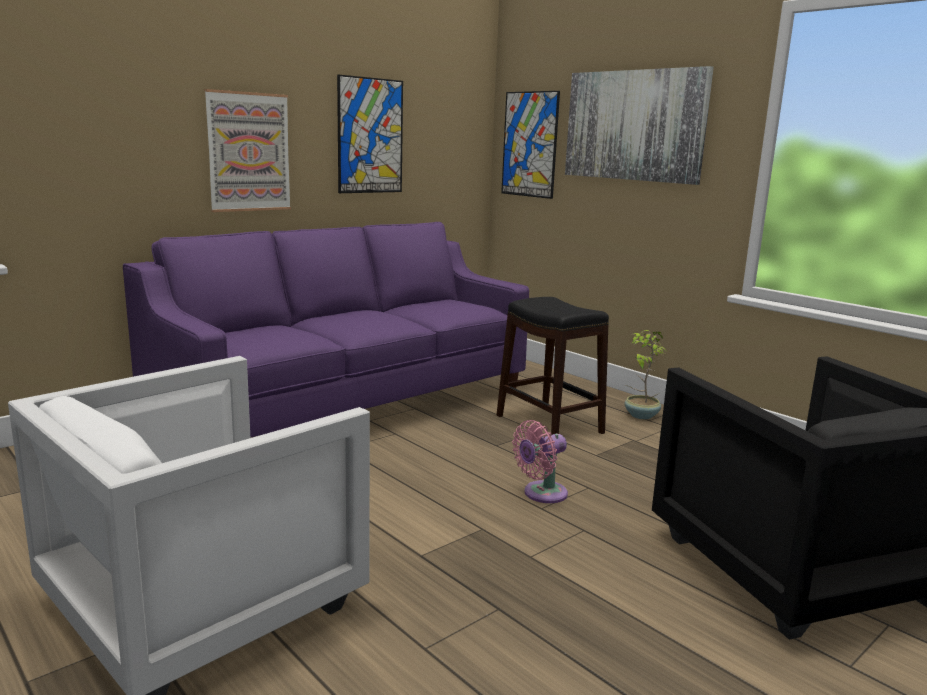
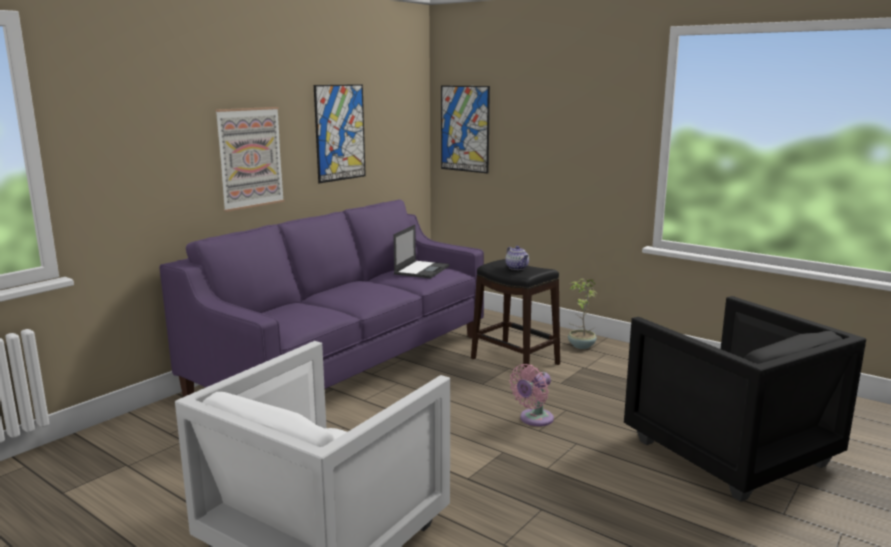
camera: 10 degrees left, 0 degrees up
picture [565,66,714,185] -> none
none -> laptop [393,225,449,278]
none -> teapot [505,246,529,270]

